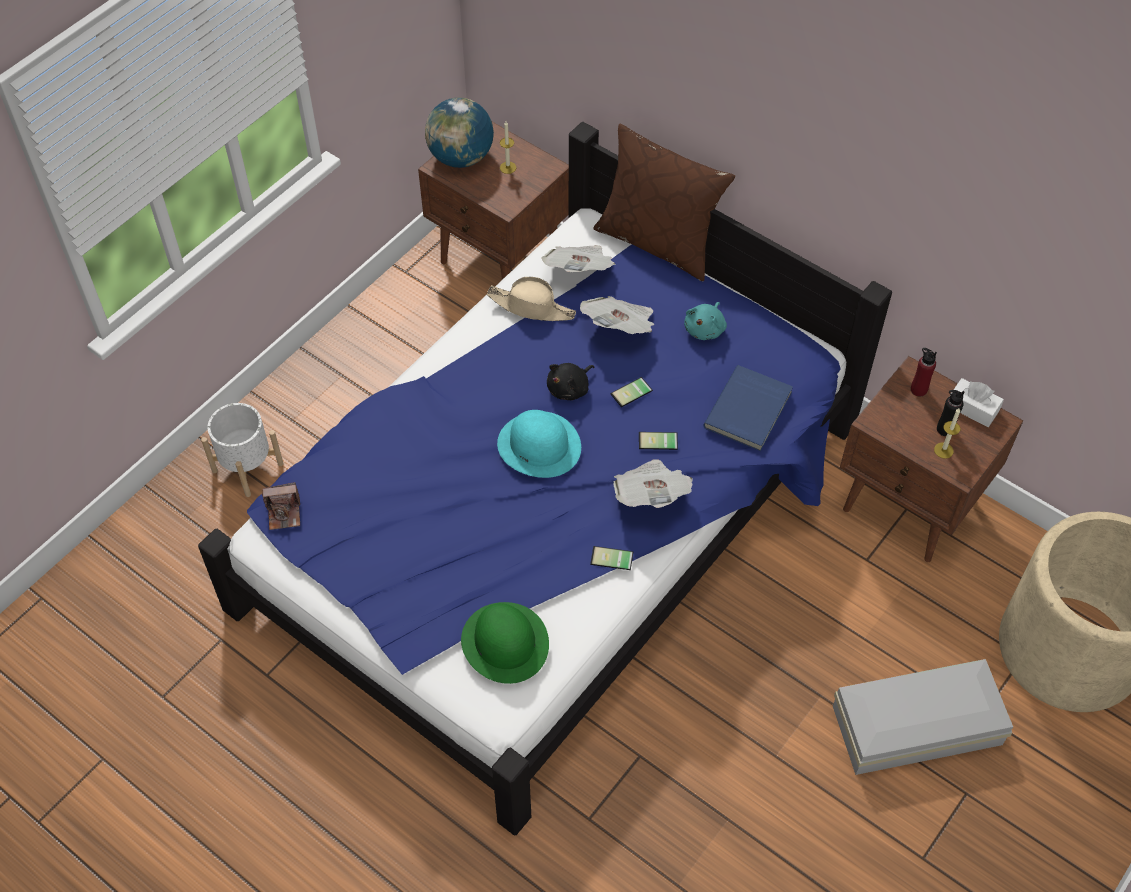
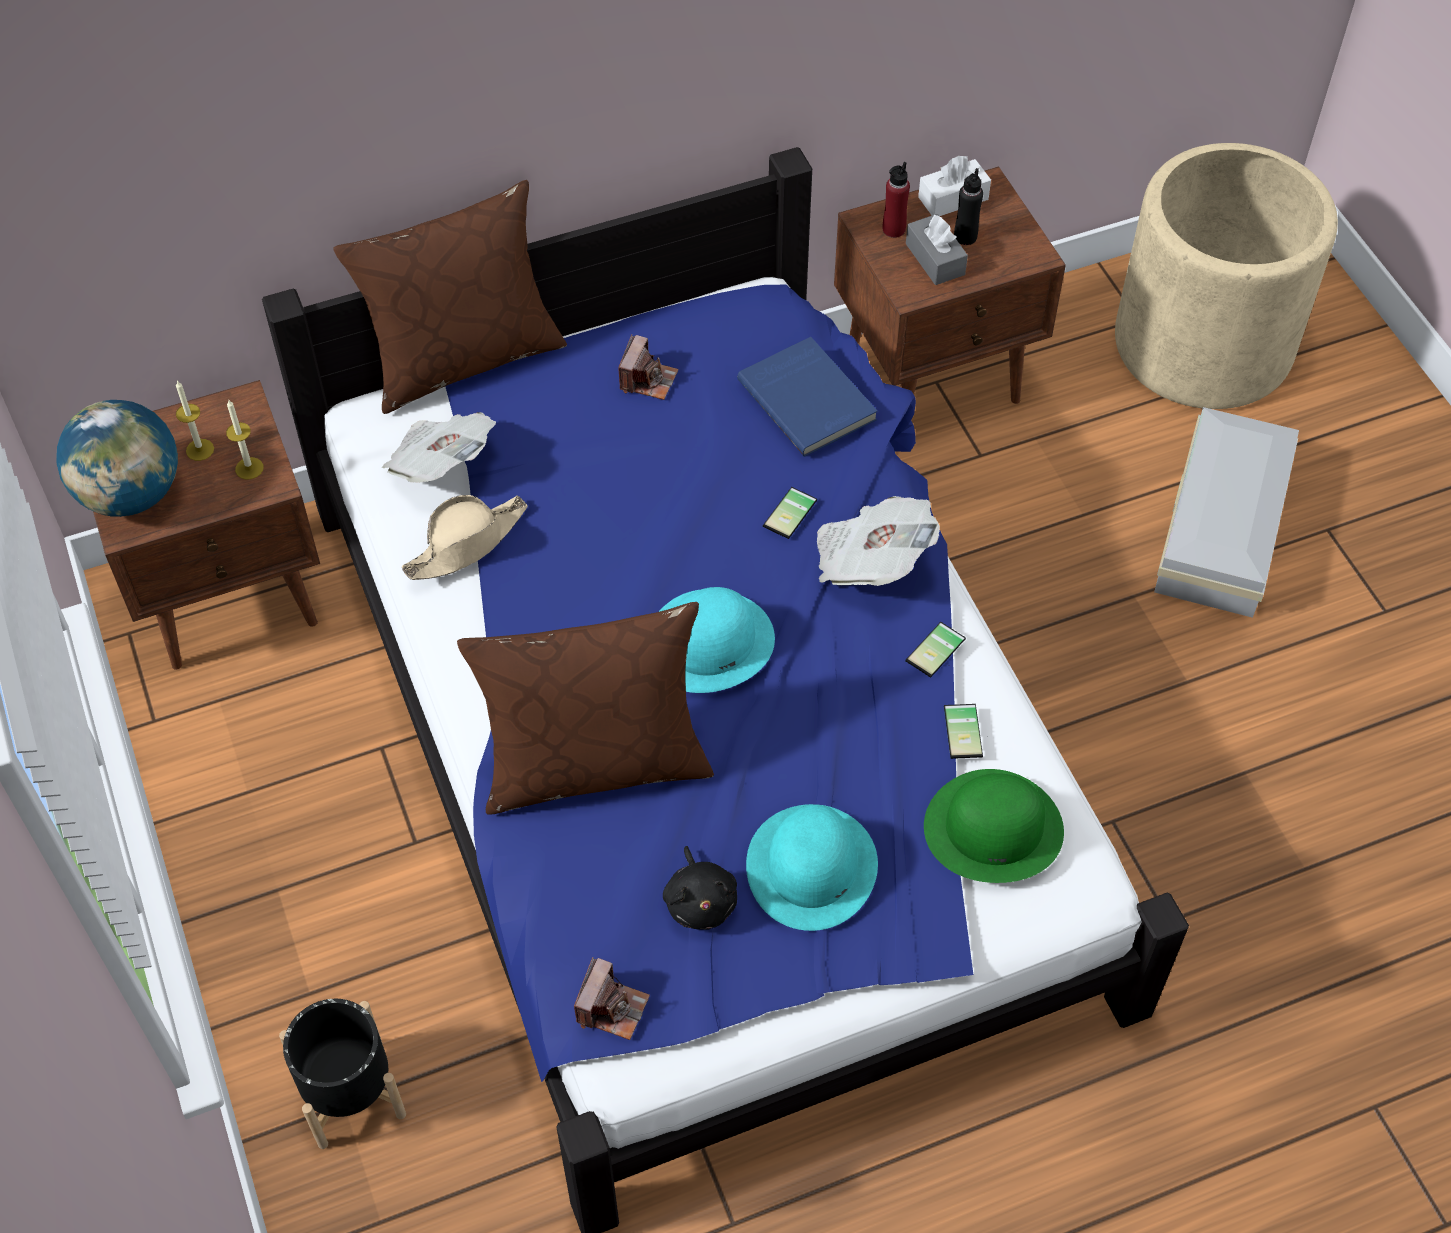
camera: 60 degrees left, 0 degrees up
white planter [201,403,284,497] -> black planter [279,999,406,1149]
black plush toy [547,363,594,400] -> black plush toy moved to [663,846,737,930]
newspaper [580,296,655,334] -> none
phone [610,377,653,407] -> phone moved to [944,704,988,759]
turquoise plush toy [684,302,727,340] -> camera [618,335,678,400]
candle [934,408,960,459] -> candle moved to [226,399,263,480]
none -> brown pillow [457,602,714,815]
none -> turquoise hat [746,804,878,931]
none -> grey tissue box [906,213,968,285]

